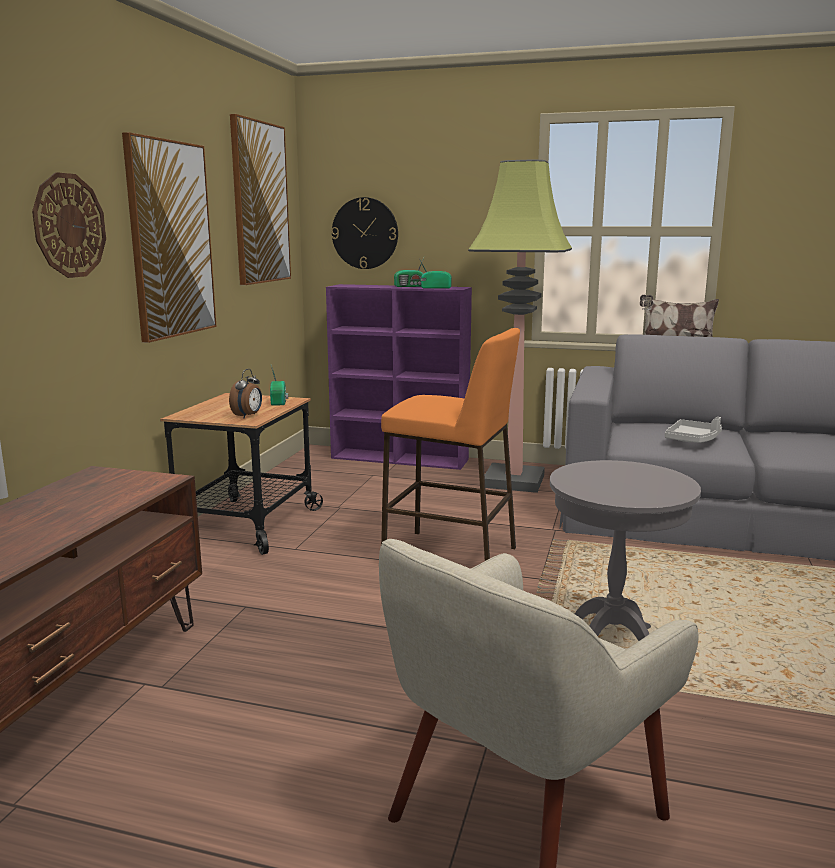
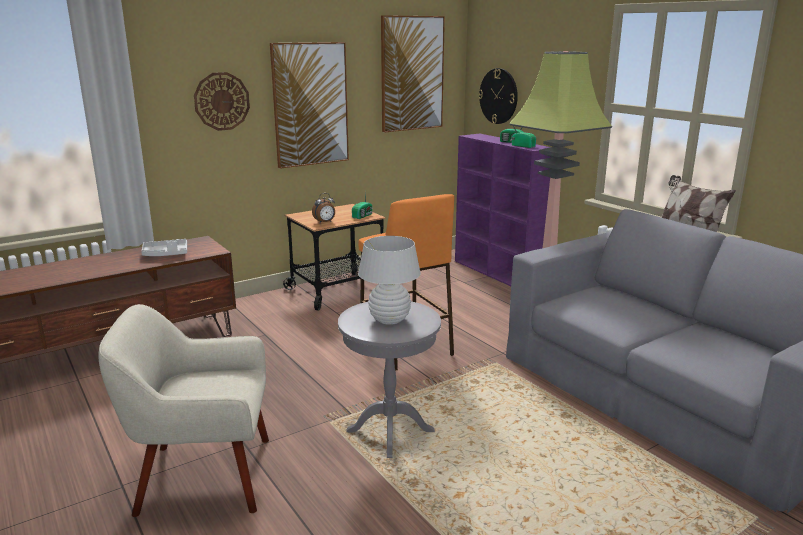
camera: 40 degrees right, 5 degrees up
grey tray [665,417,722,443] -> grey tray moved to [141,239,187,256]
none -> white table lamp [358,236,421,325]

